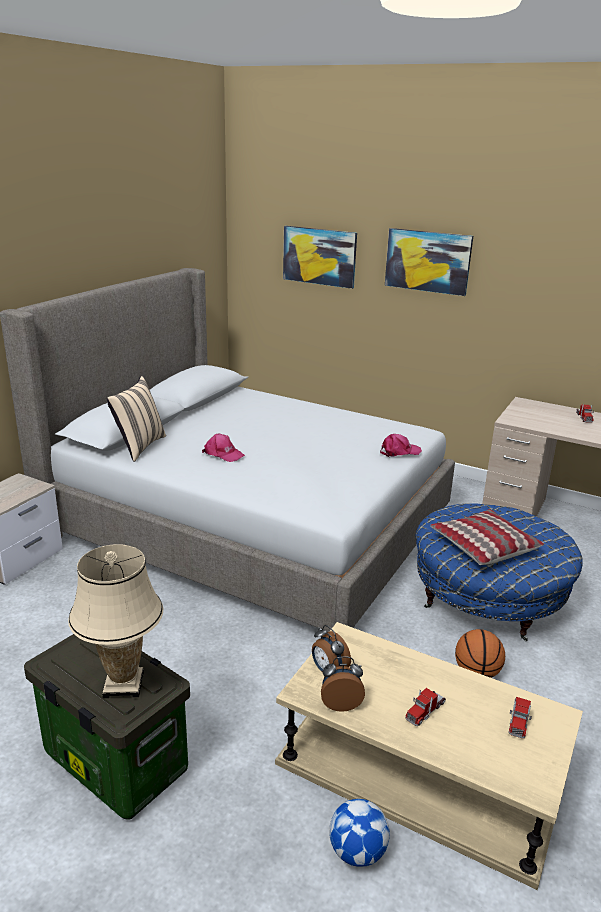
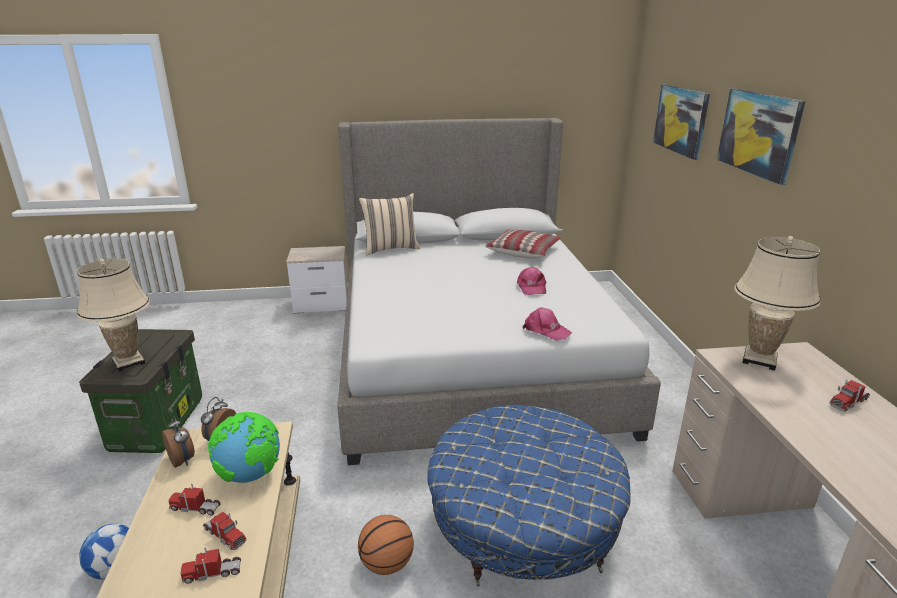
camera: 55 degrees right, 0 degrees up
pink cap [202,434,245,462] -> pink cap moved to [517,267,546,295]
pillow [430,509,544,565] -> pillow moved to [485,229,561,258]
none -> toy truck [203,512,246,550]
none -> globe [208,412,280,483]
none -> beige table lamp [735,236,821,371]

